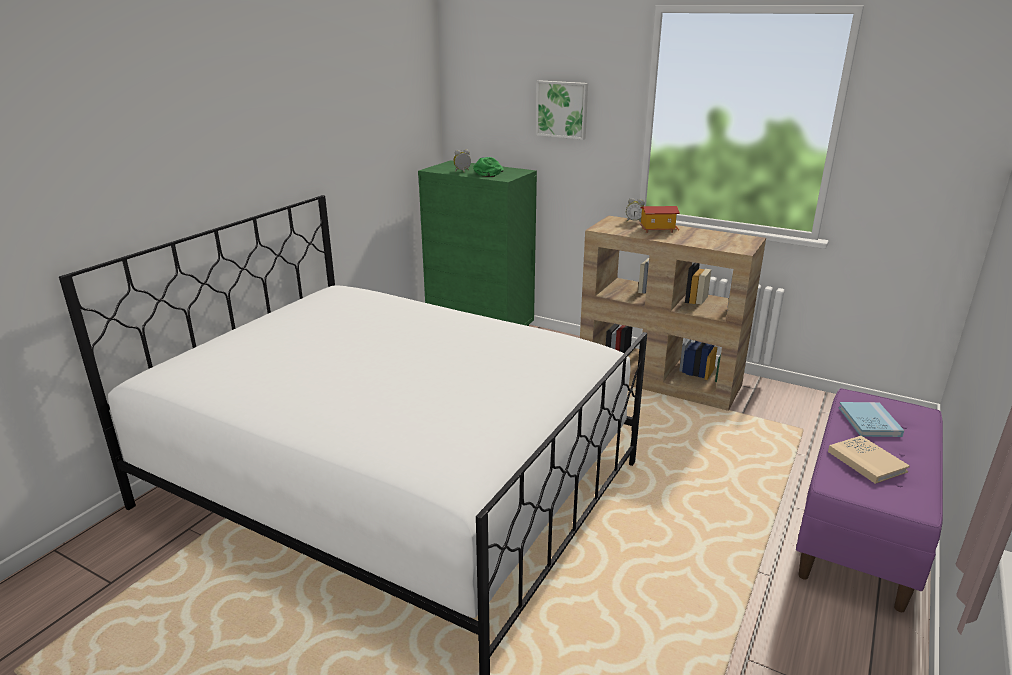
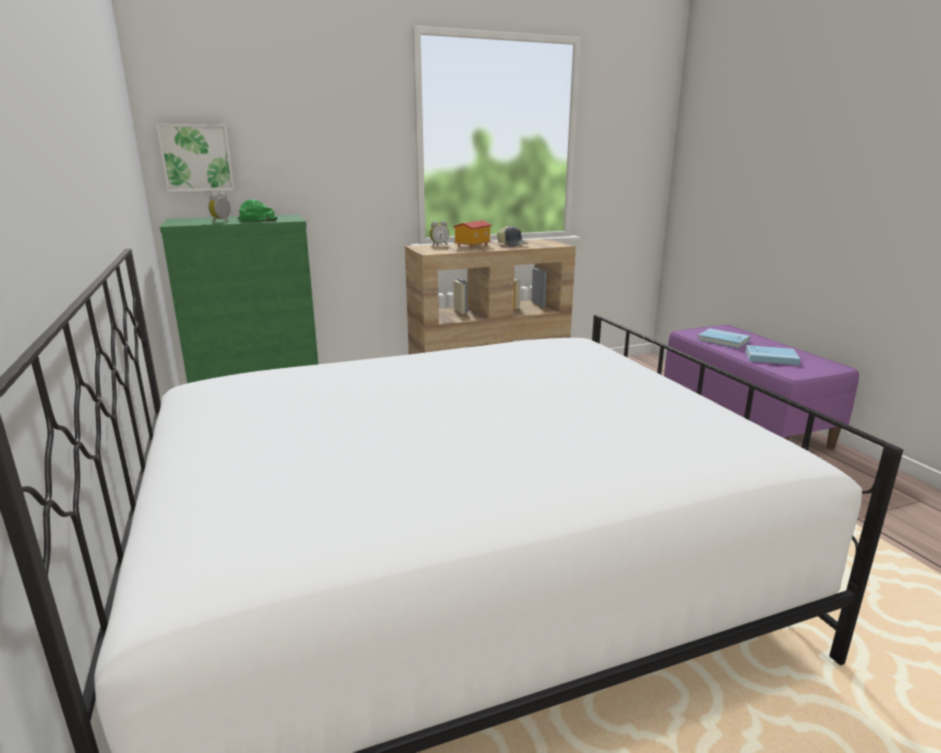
camera: 50 degrees left, 5 degrees down
picture [536,80,588,140] -> picture moved to [156,124,235,192]
beige book [828,436,910,484] -> blue book [745,345,800,365]
none -> cap [497,225,529,247]

